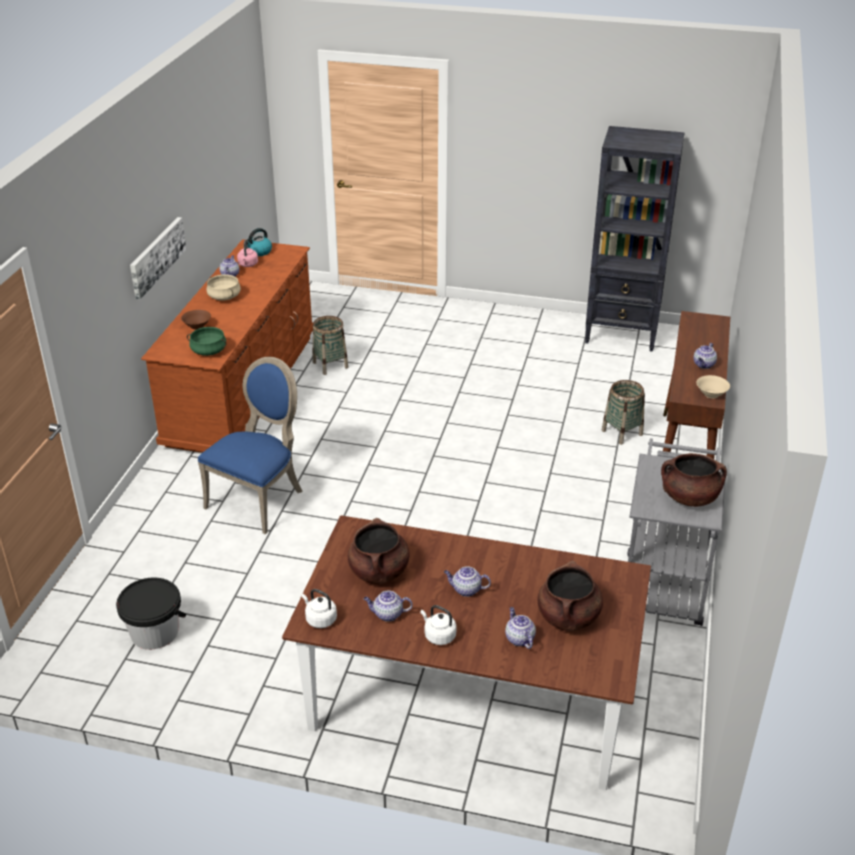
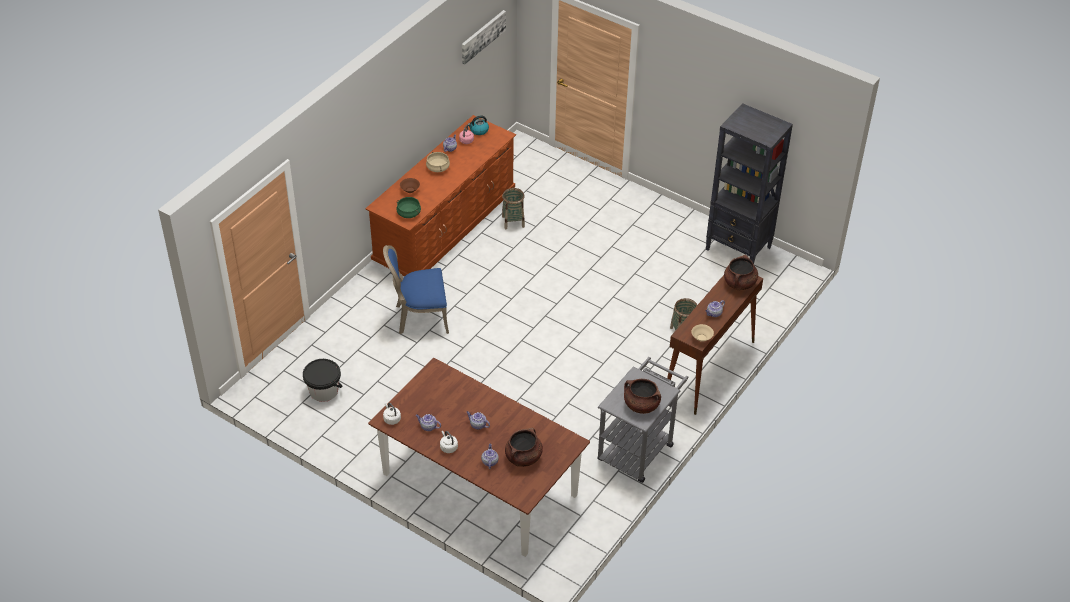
camera: 20 degrees right, 10 degrees up
picture [130,217,186,299] -> picture moved to [462,10,506,65]
blue chair [198,357,303,535] -> blue chair turned 150 degrees counterclockwise [383,245,449,334]
brown cooking pot [348,518,410,584] -> brown cooking pot moved to [724,255,758,290]

